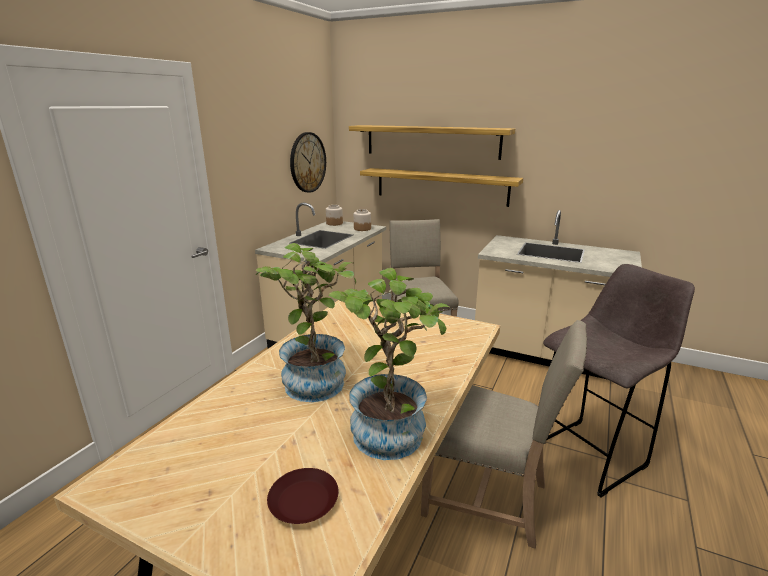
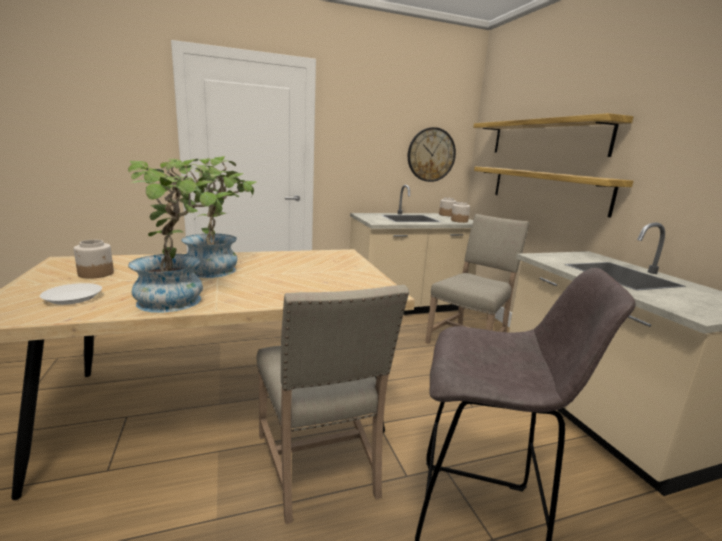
camera: 45 degrees right, 5 degrees down
brown plate [267,468,339,524] -> white plate [40,283,102,305]
none -> jar [74,240,114,279]

